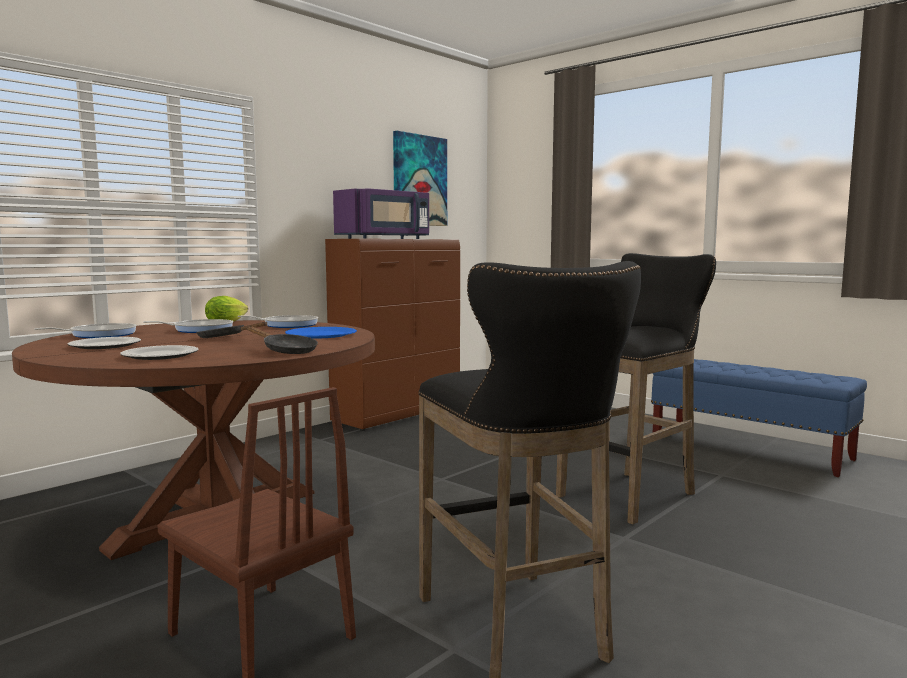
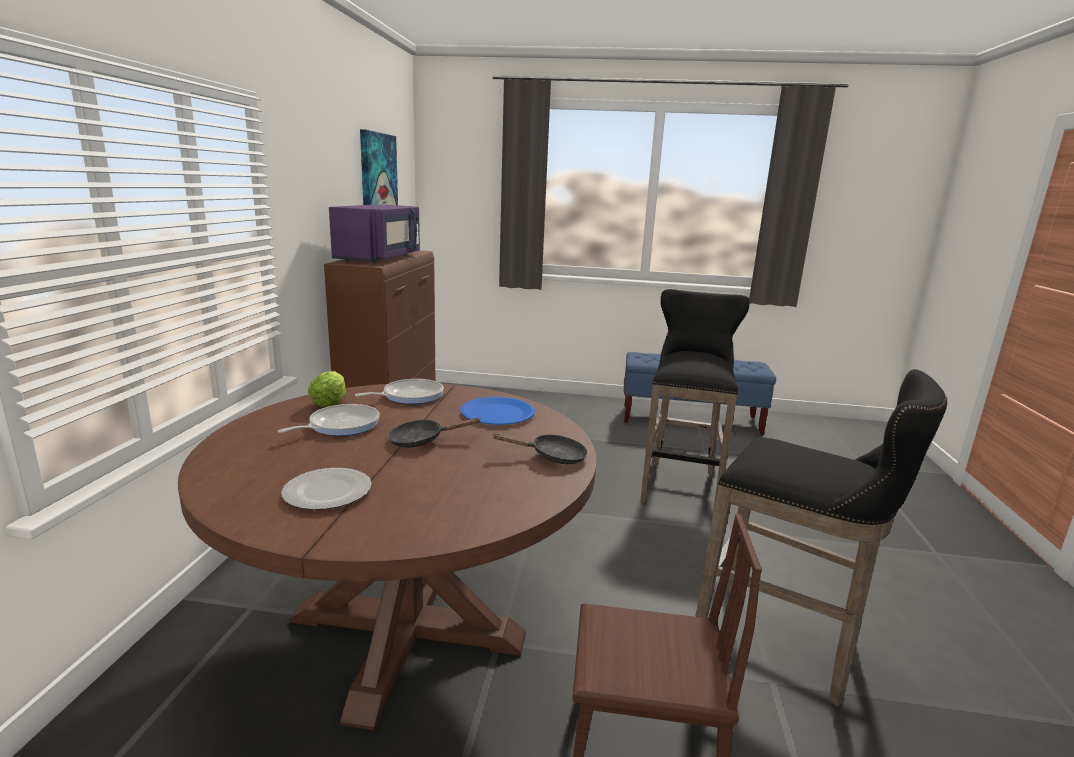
camera: 35 degrees left, 10 degrees up
frying pan [34,323,137,338] -> none
plate [120,345,199,360] -> none

